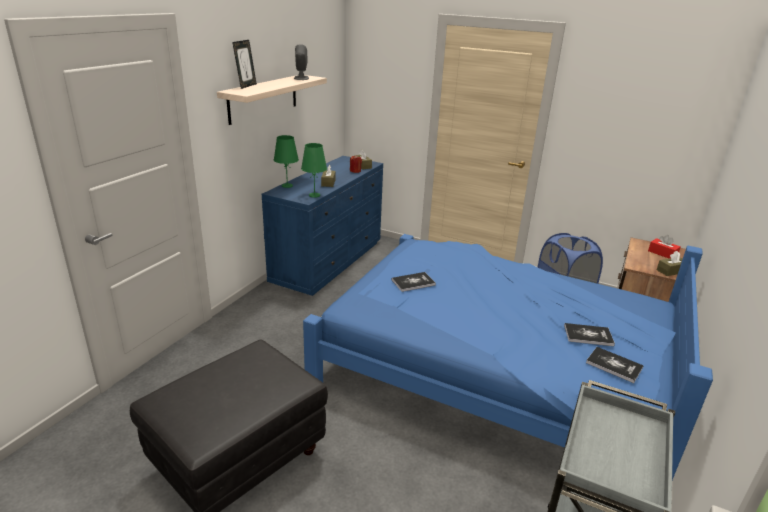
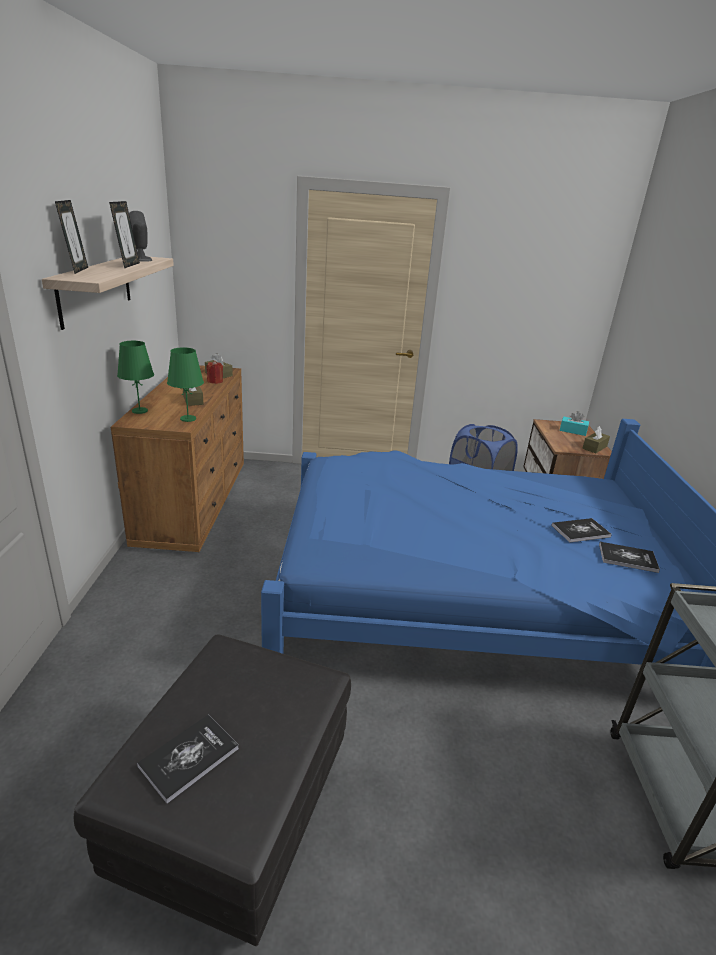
camera: 25 degrees left, 0 degrees up
blue dresser [262,156,383,296] -> brown dresser [111,365,244,552]
book [392,272,436,292] -> book moved to [137,715,239,804]
red tissue box [648,235,681,258] -> turquoise tissue box [560,411,589,436]
none -> picture frame [109,201,140,268]

